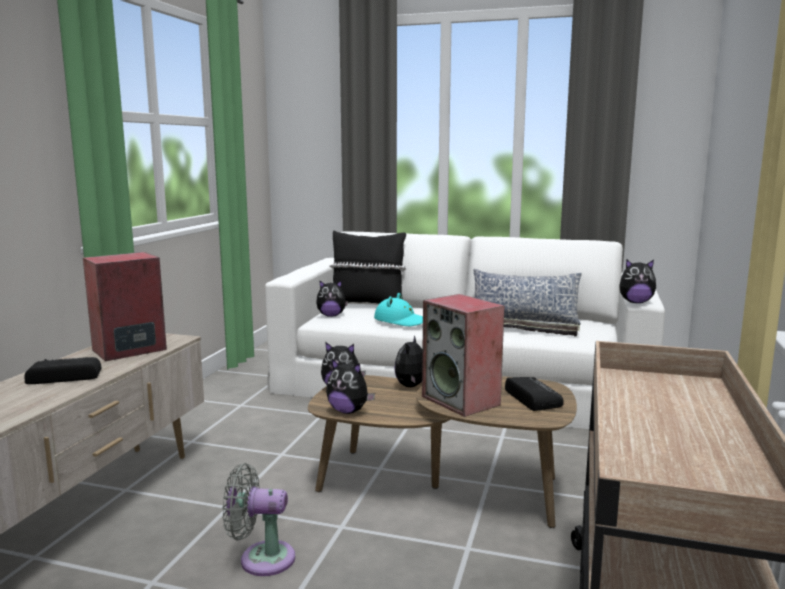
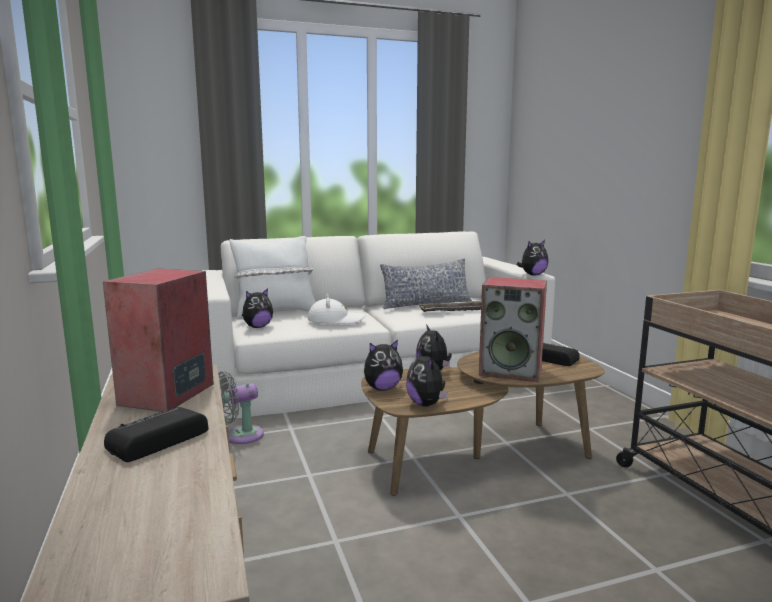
camera: 35 degrees left, 0 degrees up
grey fan [222,463,295,576] -> grey fan moved to [218,371,264,444]
plush toy [326,359,375,414] -> plush toy turned 75 degrees clockwise [406,350,448,407]
black pillow [329,231,406,304] -> white pillow [230,236,316,319]
turquoise hat [374,293,423,326] -> white hat [308,294,366,324]

